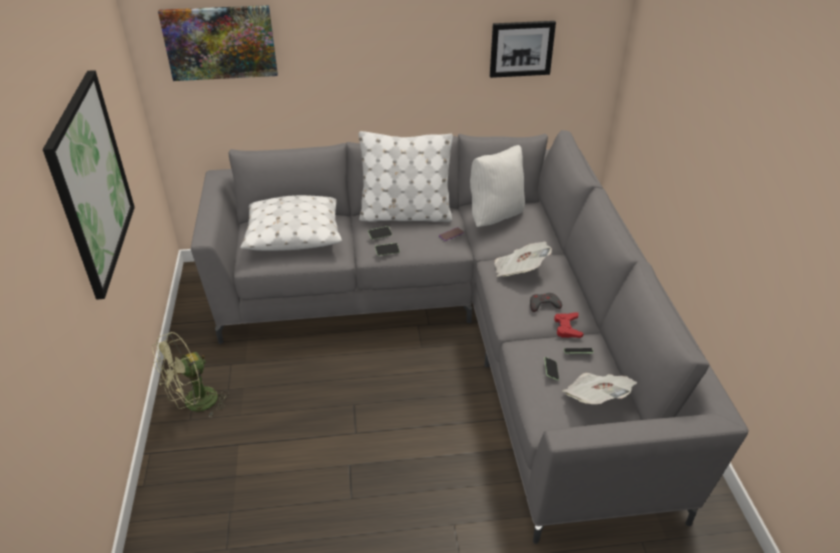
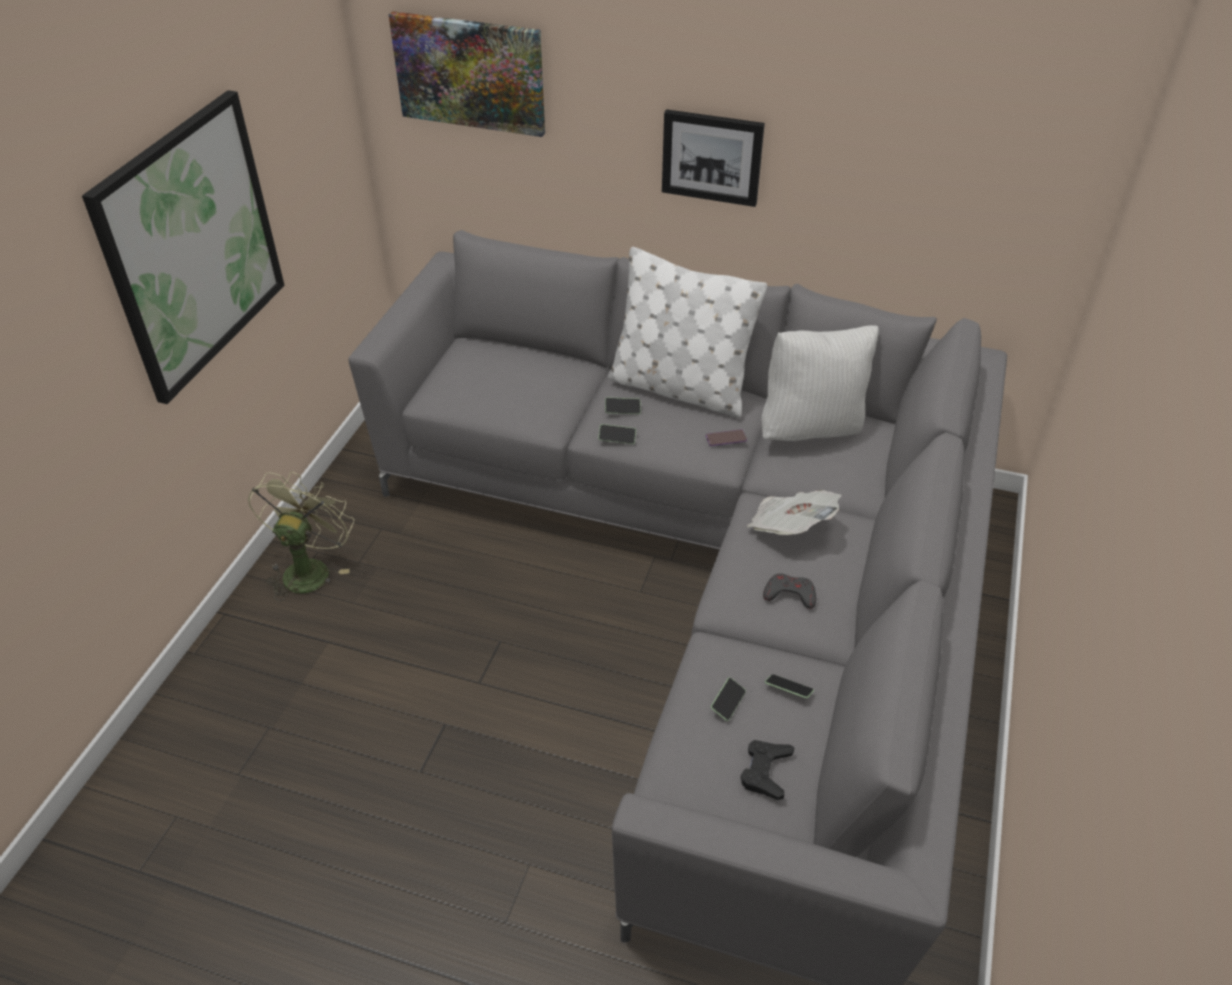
camera: 25 degrees right, 5 degrees up
green fan [152,332,229,418] -> green fan turned 120 degrees clockwise [248,472,354,601]
white pillow [240,195,342,251] -> none
picture [490,21,556,78] -> picture moved to [662,109,765,207]
red game controller [554,312,583,338] -> none
newspaper [562,373,637,404] -> black game controller [740,740,795,800]

